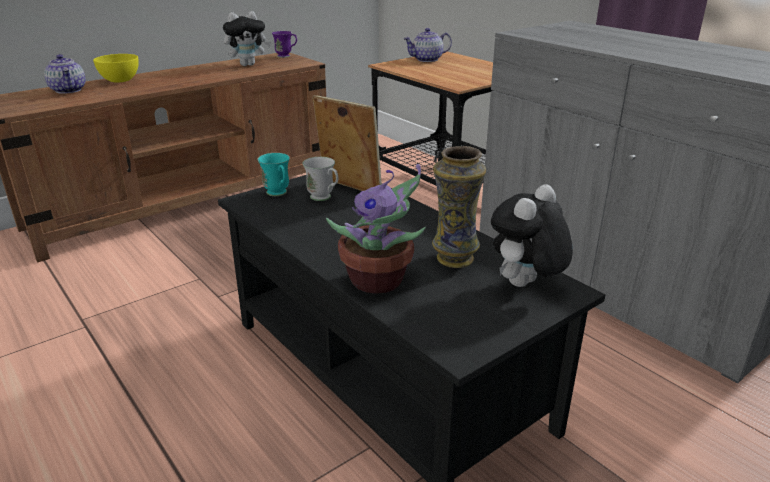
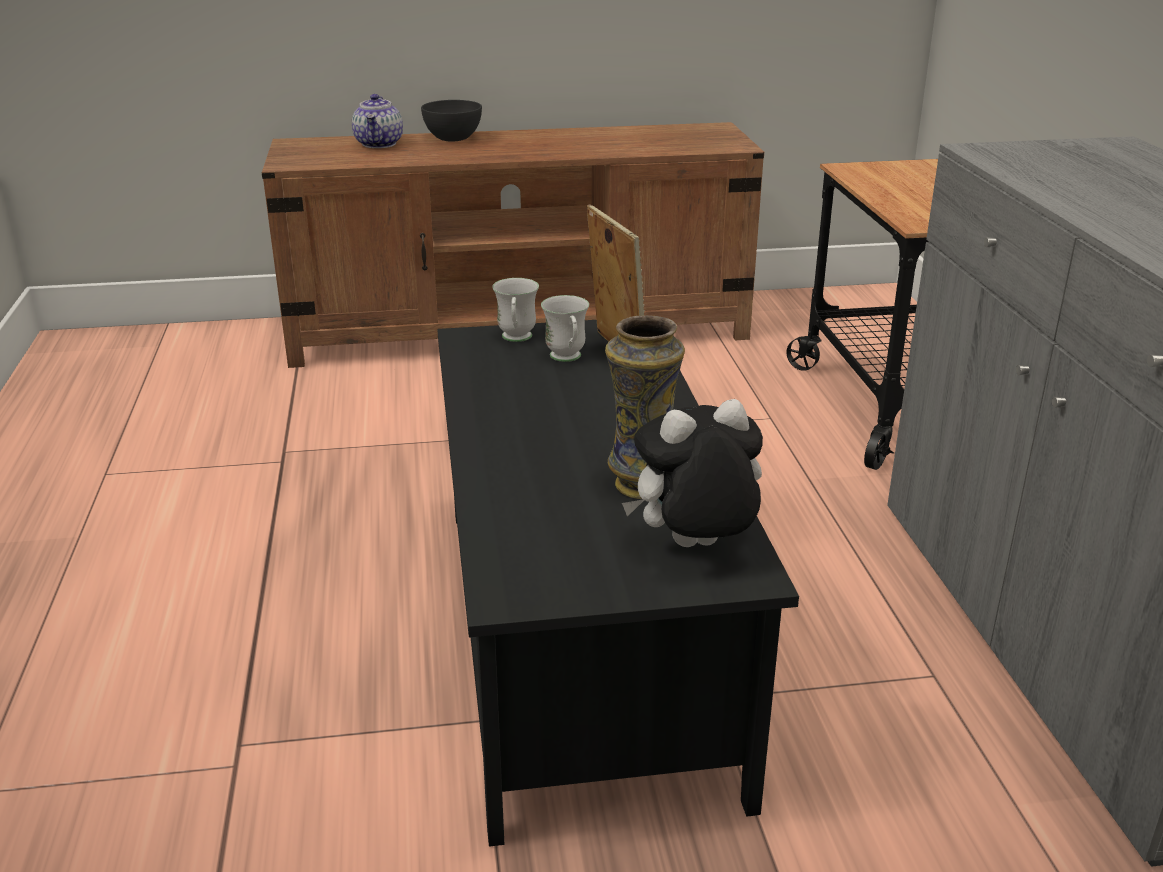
camera: 30 degrees right, 0 degrees up
yellow bowl [93,54,139,83] -> grey bowl [421,100,482,141]
plush toy [223,11,271,66] -> none
turquoise mug [258,153,290,196] -> white mug [492,278,539,342]
purple mug [272,31,297,58] -> none
potted plant [326,164,426,294] -> none
teapot [403,28,452,62] -> none

